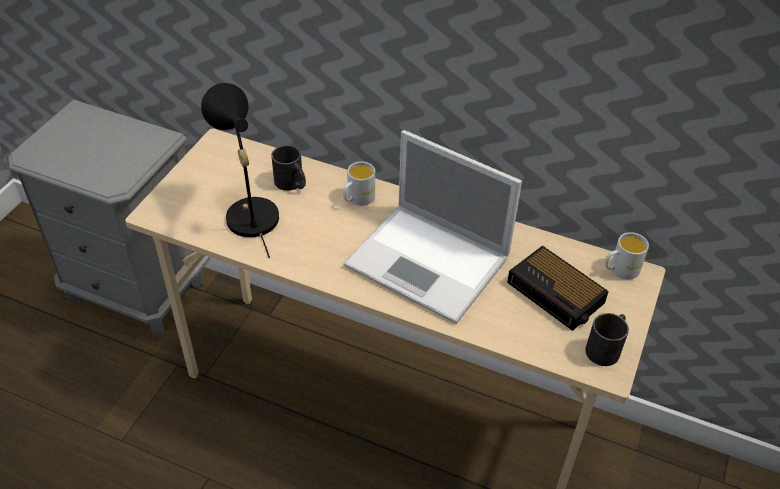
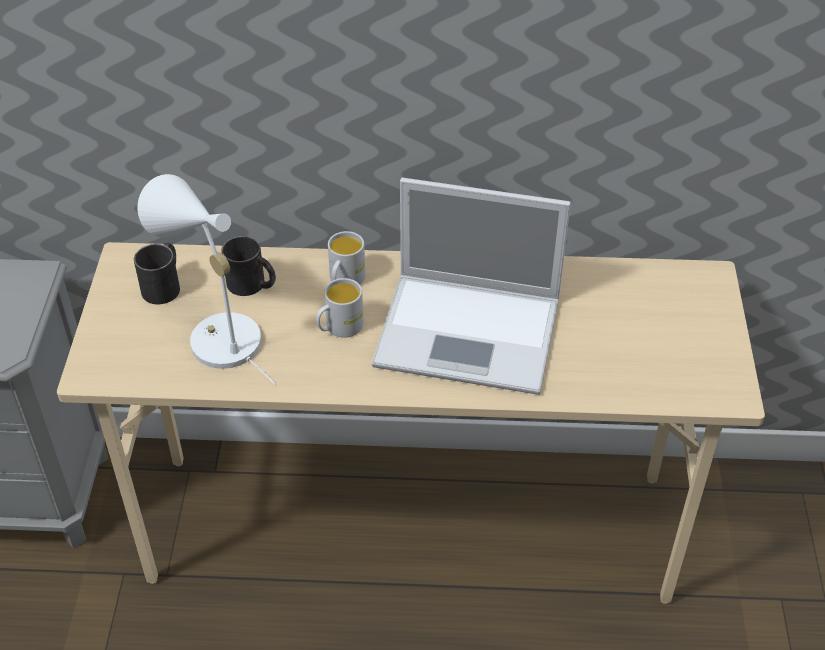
camera: 20 degrees left, 0 degrees up
black table lamp [201,83,279,258] -> white table lamp [137,174,276,385]
alarm clock [507,245,609,331] -> none
black mug [585,313,629,366] -> black mug moved to [134,243,180,305]
white mug [605,232,649,279] -> white mug moved to [316,278,364,338]

